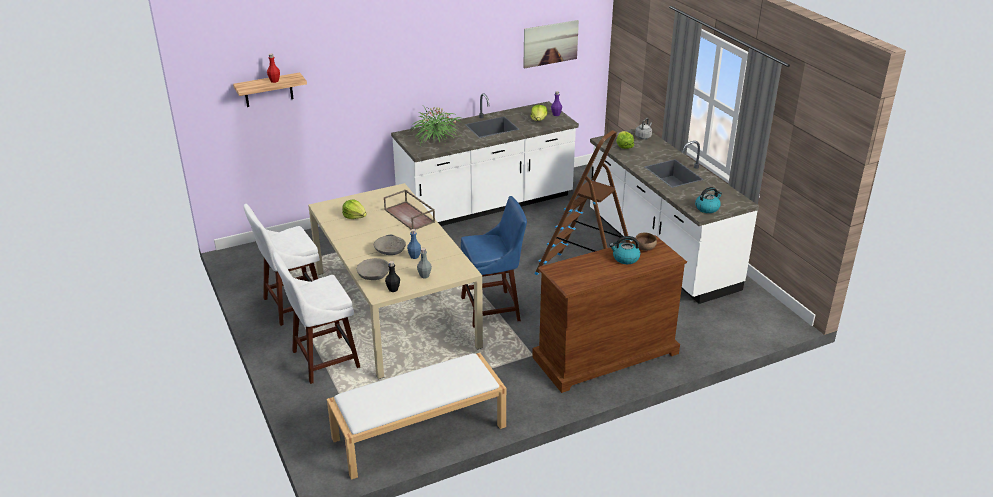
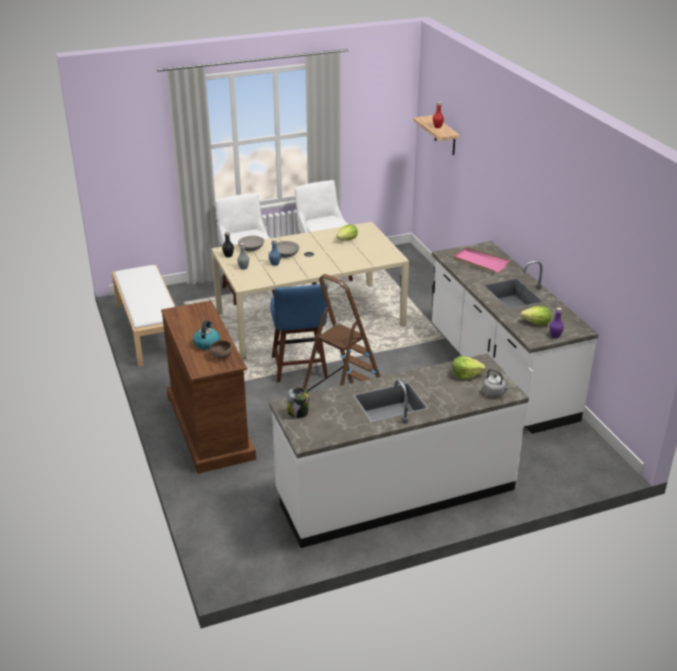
camera: 95 degrees right, 0 degrees up
brown tray [384,190,435,230] -> none
potted plant [410,107,461,145] -> pink tray [453,247,510,273]
picture [523,20,579,68] -> none
kettle [695,187,722,213] -> jar [287,387,309,418]

